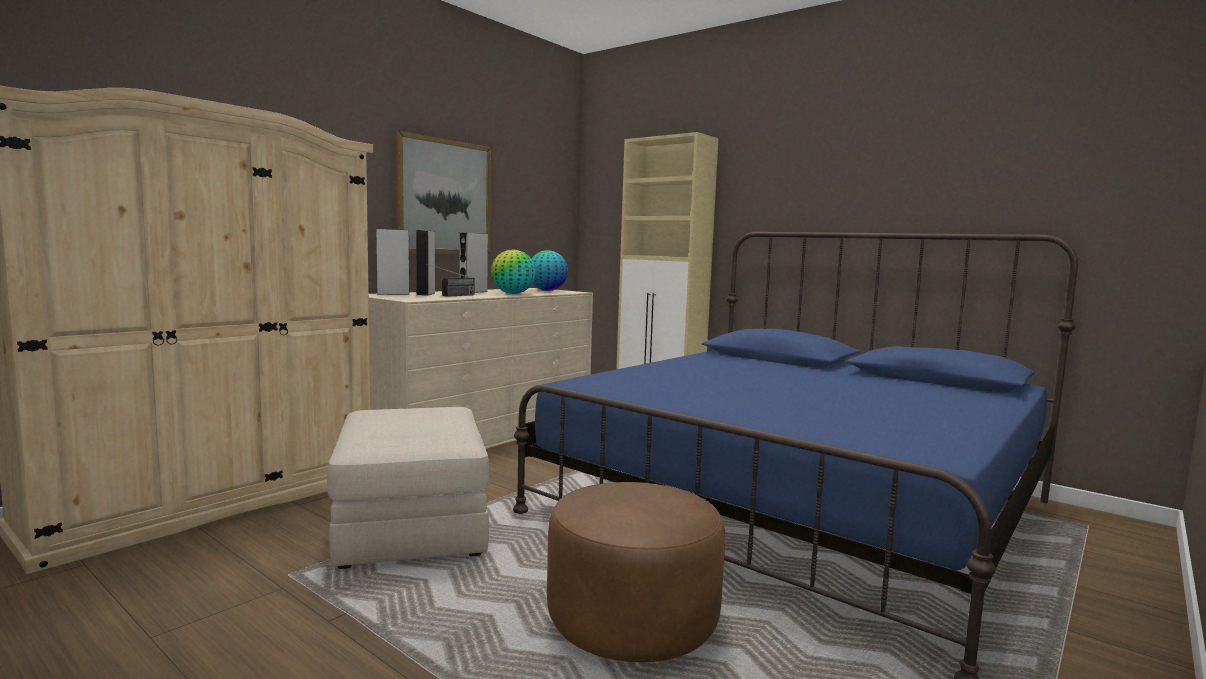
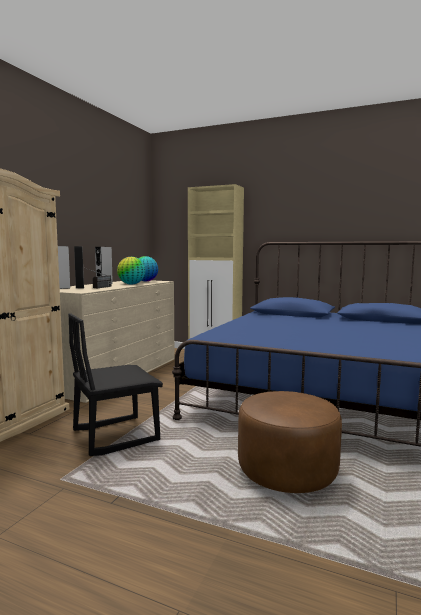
camera: 15 degrees left, 0 degrees up
beige ottoman [327,407,489,569] -> black chair [68,313,163,456]
picture [395,131,491,254] -> none

